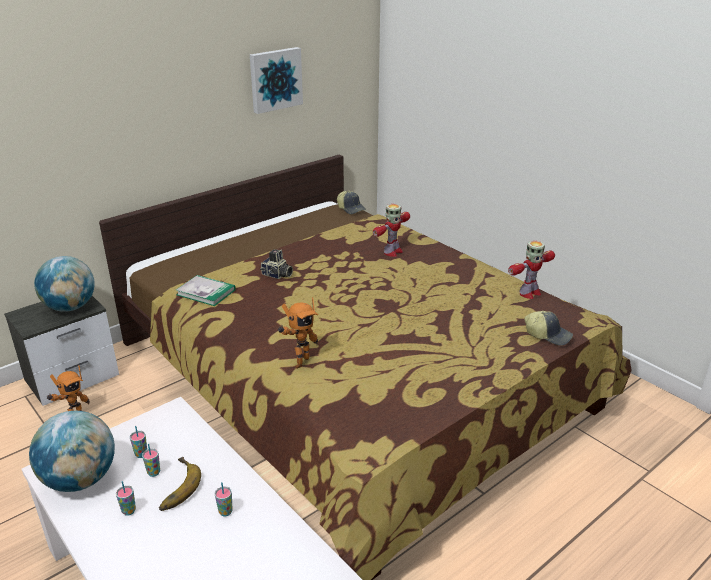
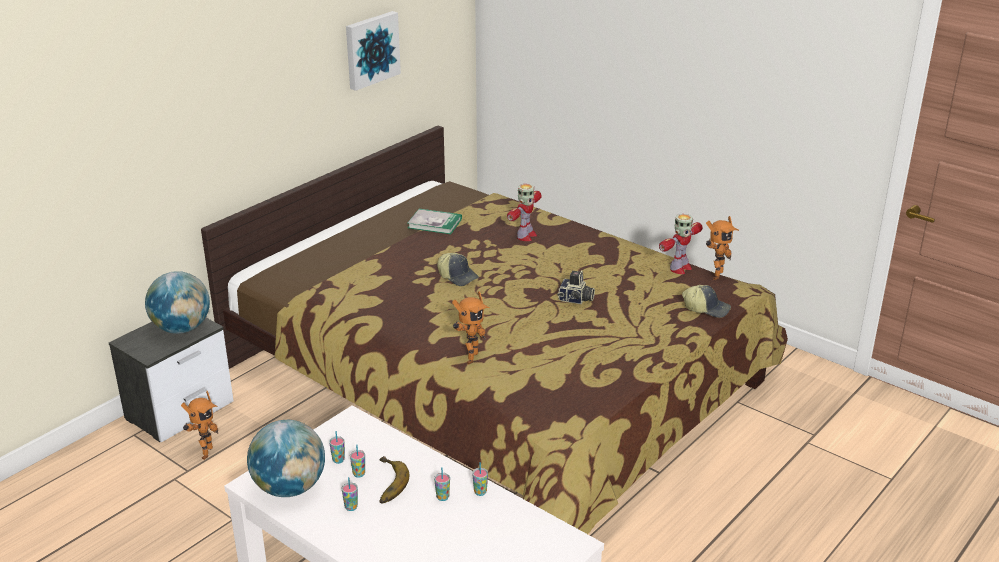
camera: 10 degrees left, 0 degrees up
book [176,275,236,306] -> book moved to [408,209,462,234]
camera [260,249,293,279] -> camera moved to [558,270,595,304]
cap [337,191,366,214] -> cap moved to [437,253,479,286]
none -> cup [472,462,488,496]
none -> toy robot [706,216,739,280]

